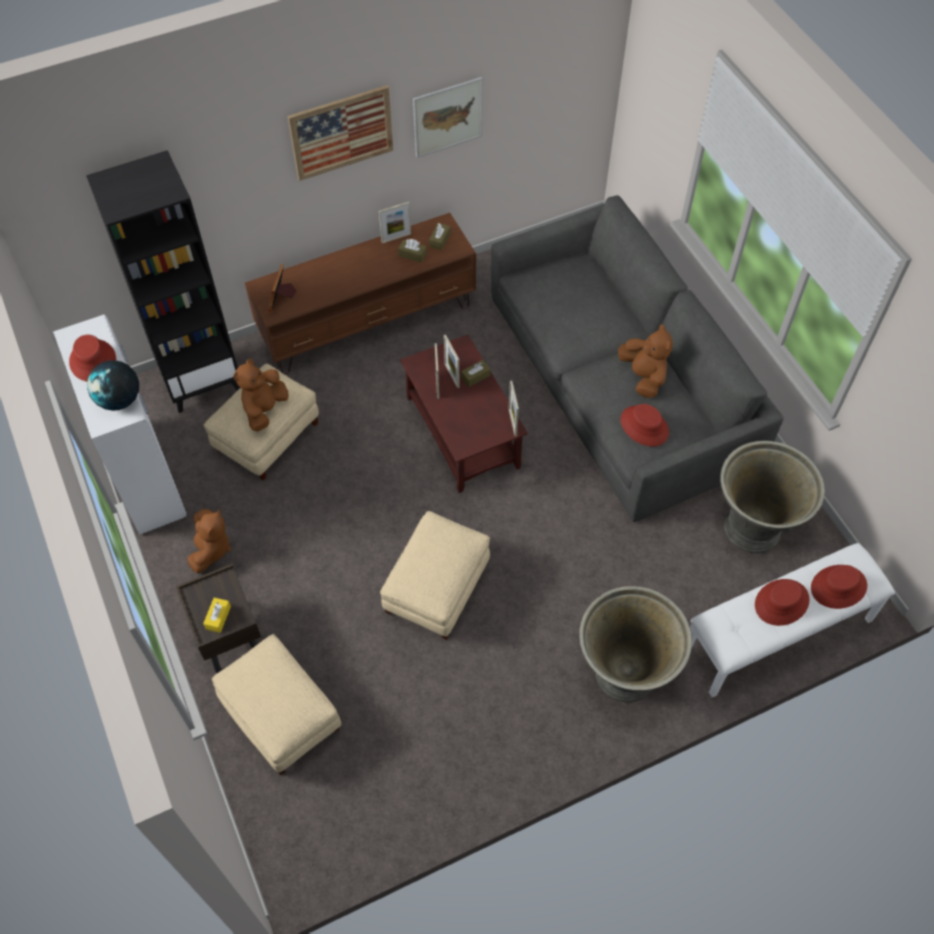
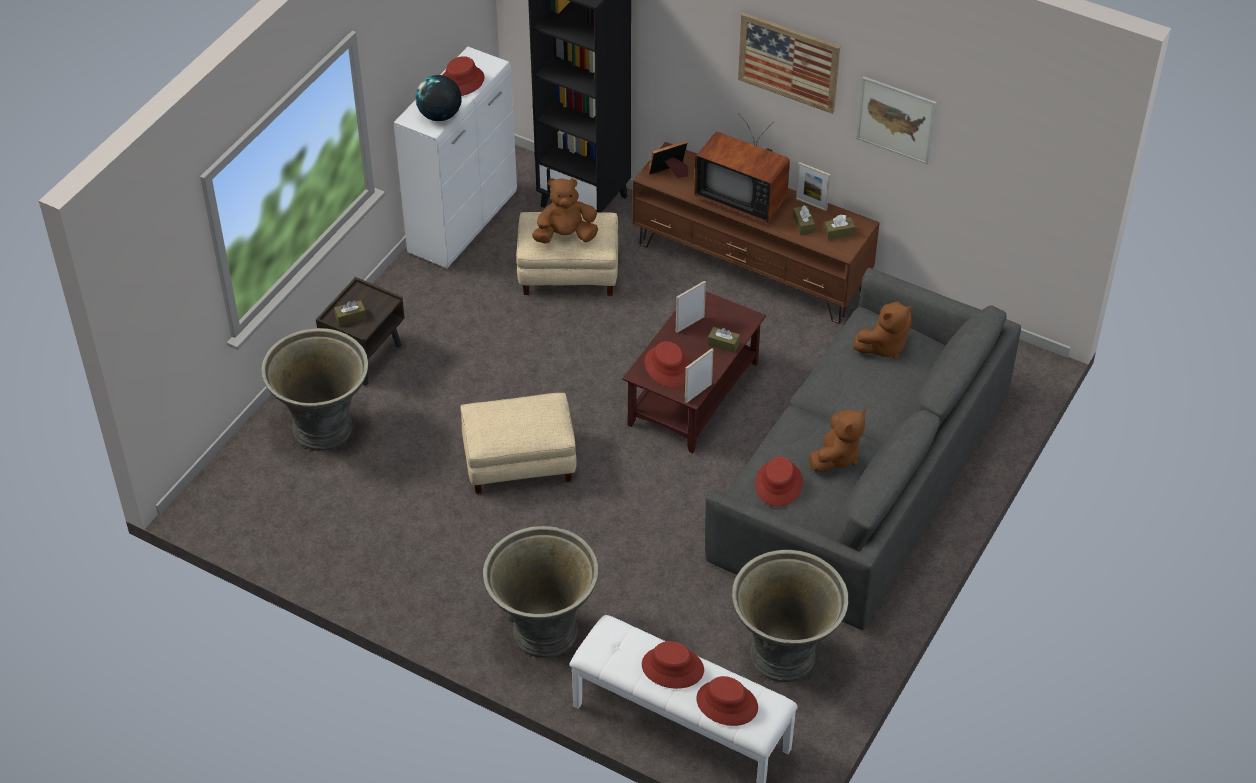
camera: 55 degrees right, 10 degrees down
brown plush toy [187,509,231,573] -> brown plush toy moved to [853,302,912,359]
yellow tissue box [203,598,231,633] -> brown tissue box [334,300,366,326]
beige ottoman [212,634,341,775] -> grey planter [261,328,368,451]
picture frame [444,335,460,388] -> none
none -> red hat [645,341,691,387]
none -> television [694,114,790,223]

